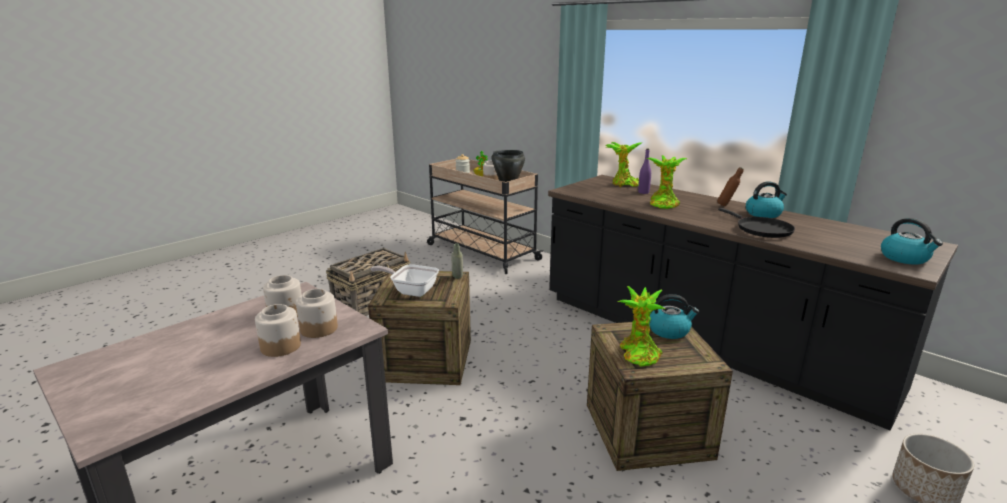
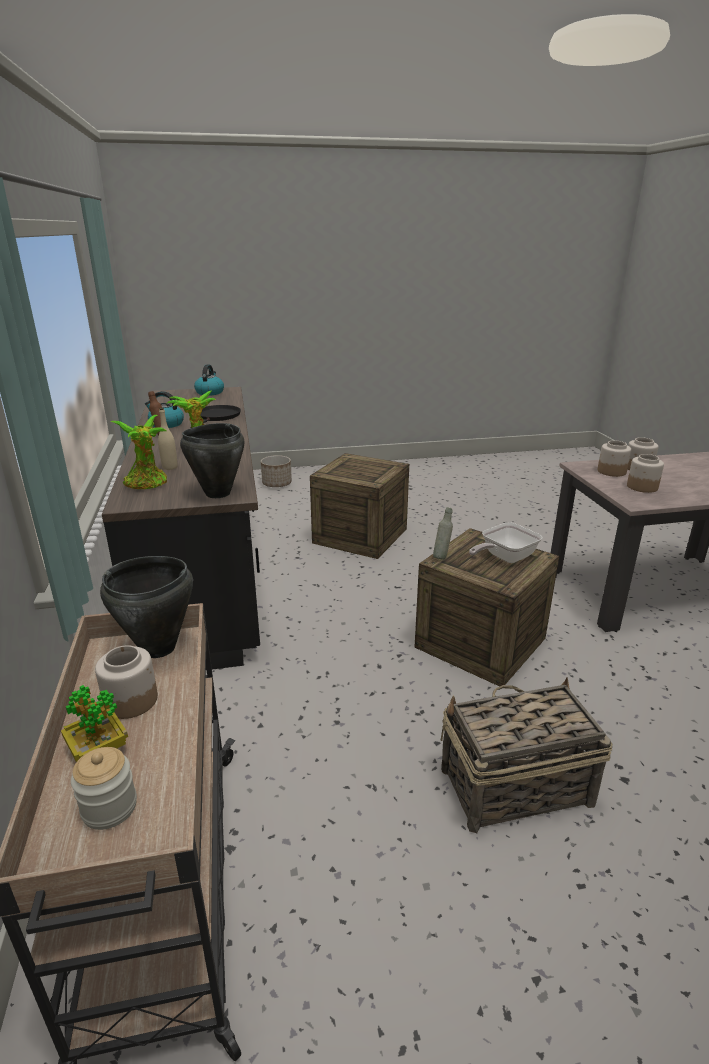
camera: 145 degrees left, 5 degrees up
frying pan [371,264,439,297] -> frying pan turned 90 degrees clockwise [469,522,542,563]
potted plant [617,286,666,367] -> none
purple bottle [638,149,651,194] -> beige bottle [158,408,177,470]
kettle [649,294,699,339] -> none
none -> black cooking pot [180,423,244,498]

